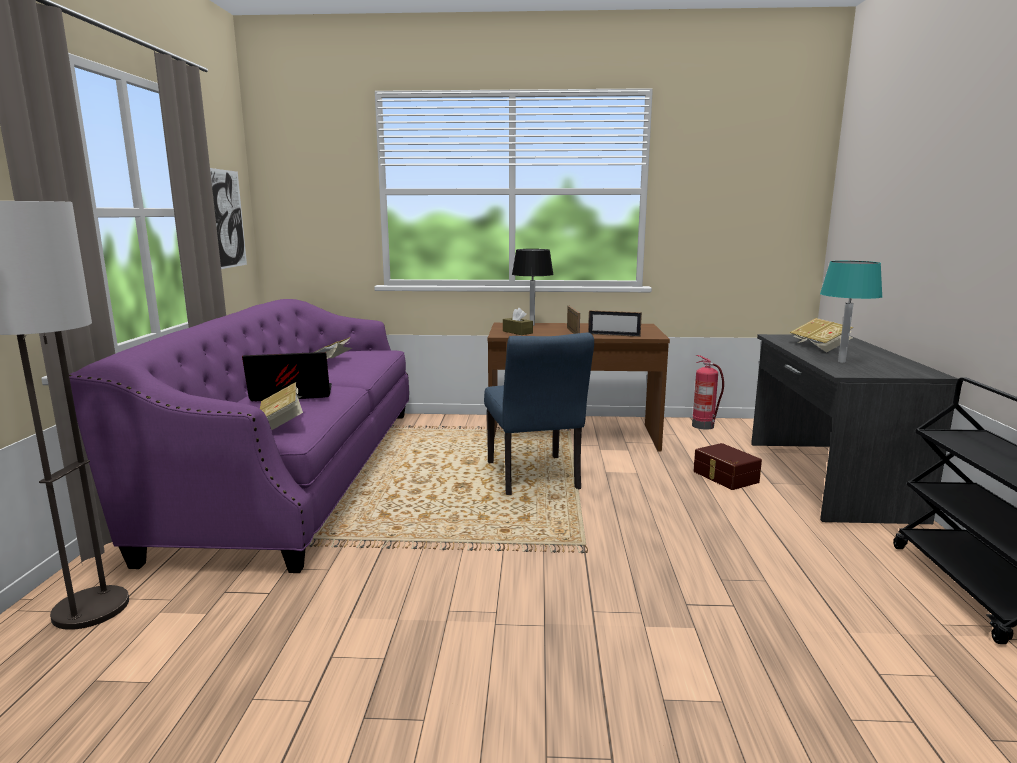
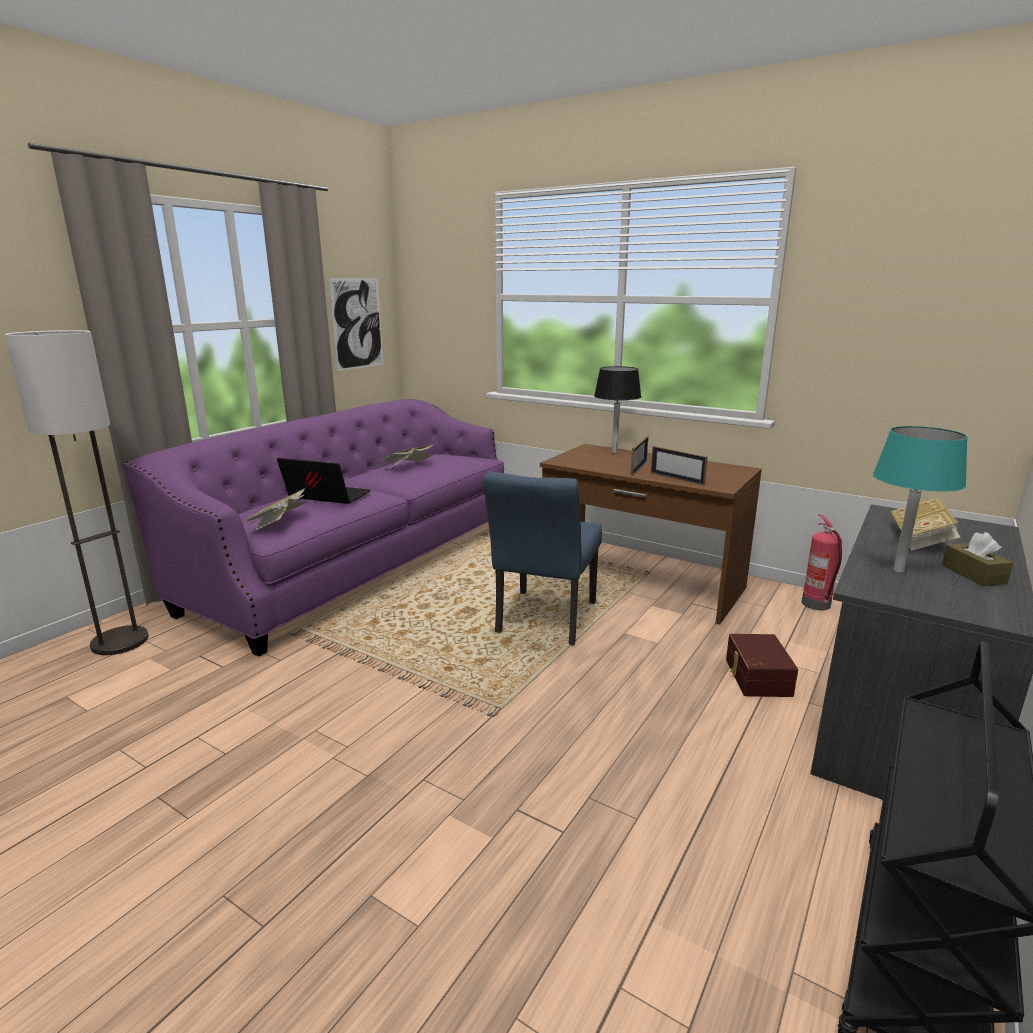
camera: 30 degrees right, 5 degrees up
brown tissue box [503,308,533,335] -> brown tissue box moved to [942,532,1013,586]

